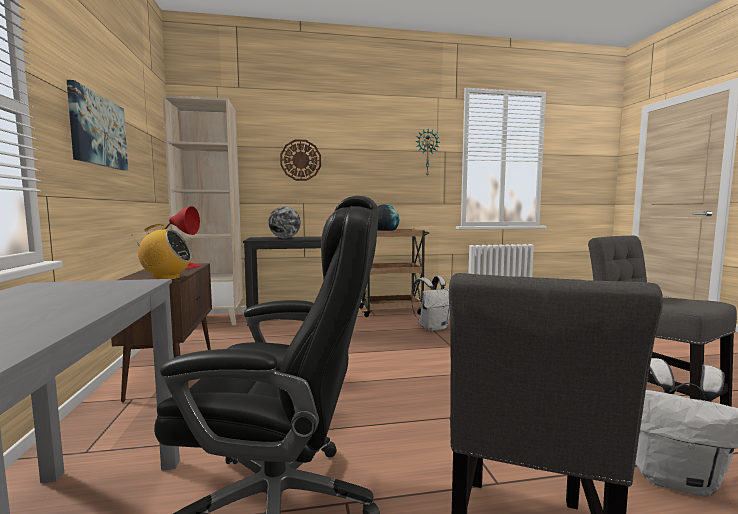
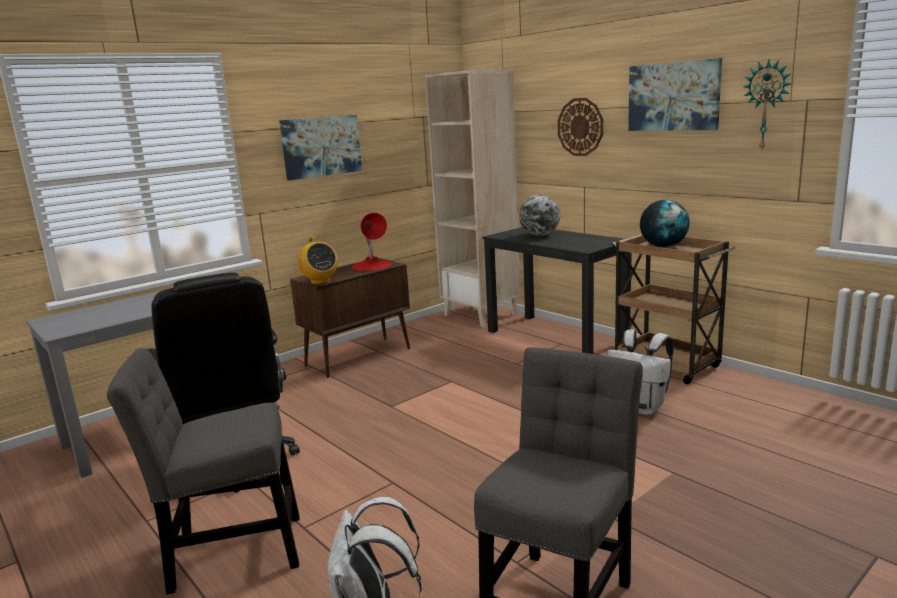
camera: 60 degrees right, 10 degrees up
none -> picture [628,58,722,131]

